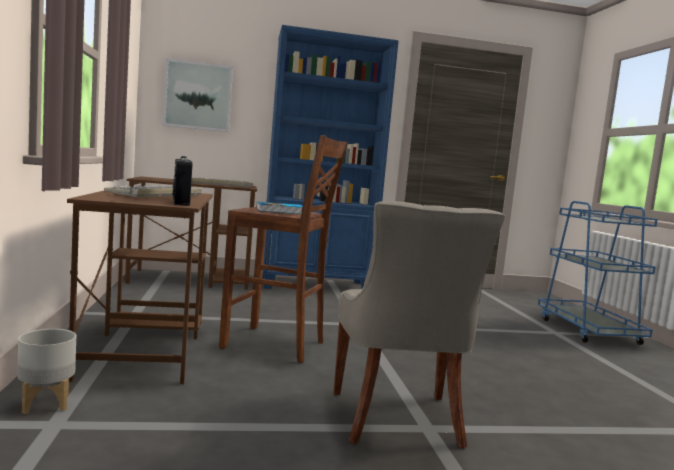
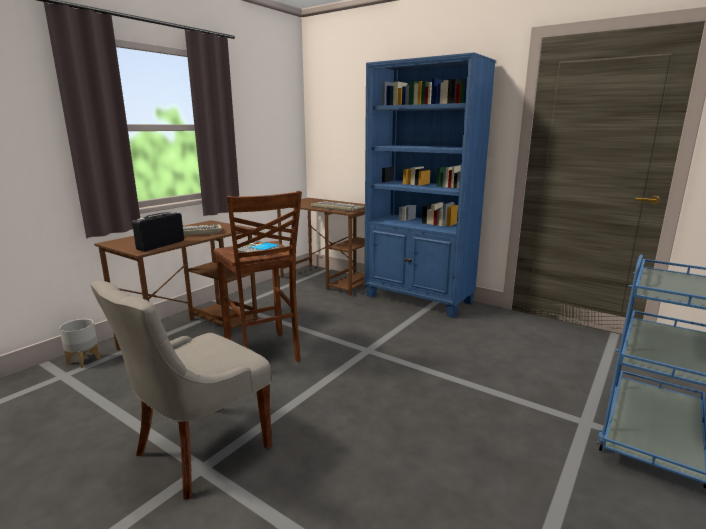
camera: 45 degrees right, 10 degrees up
picture [162,58,233,132] -> none

